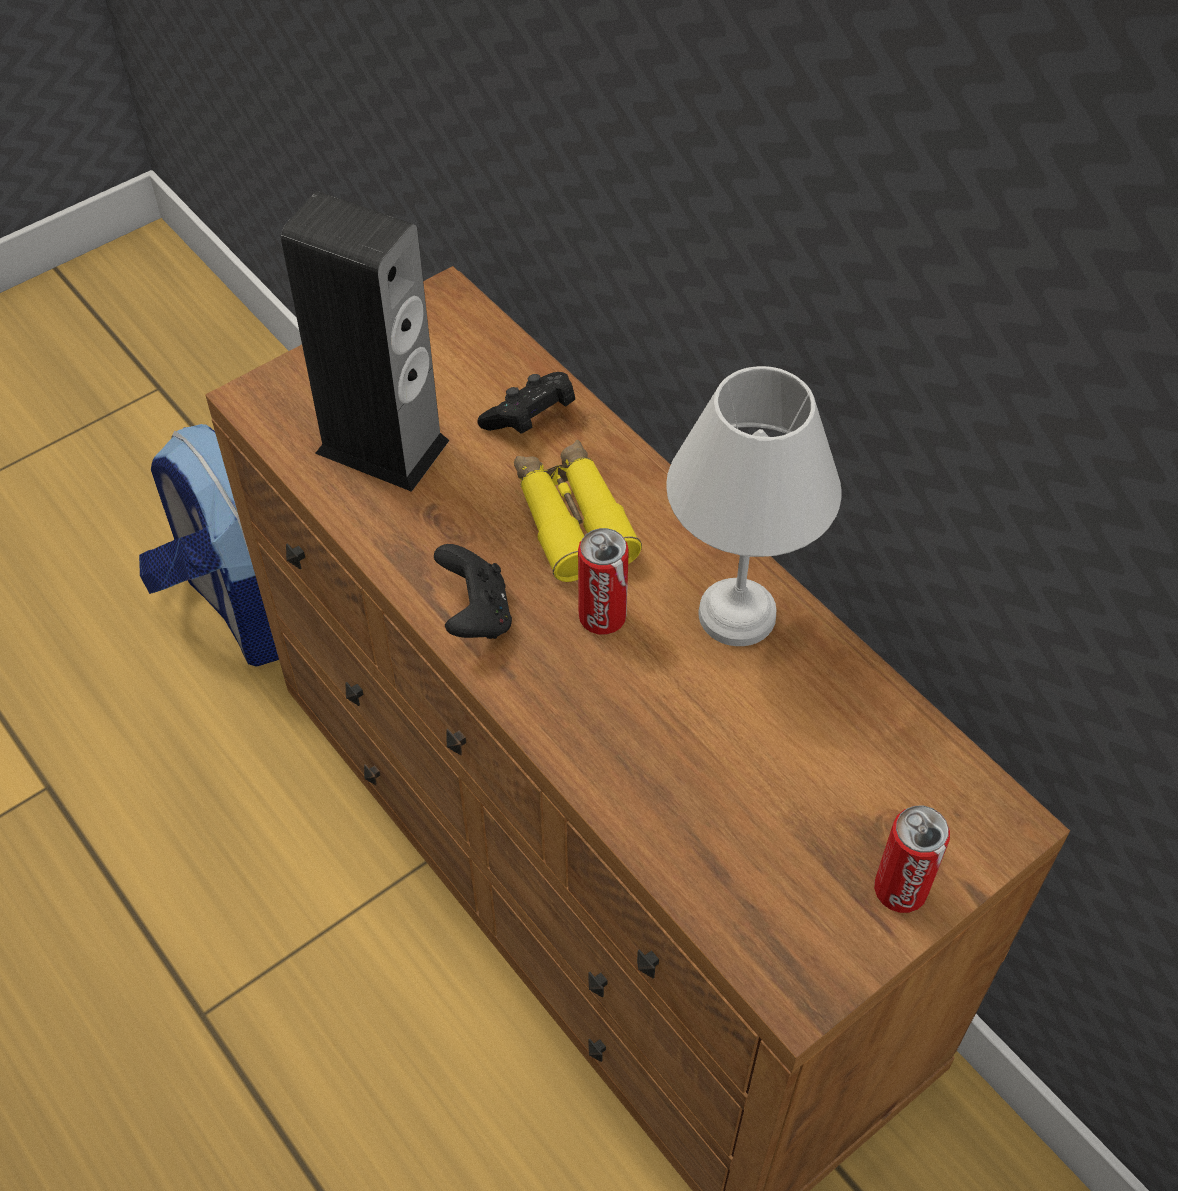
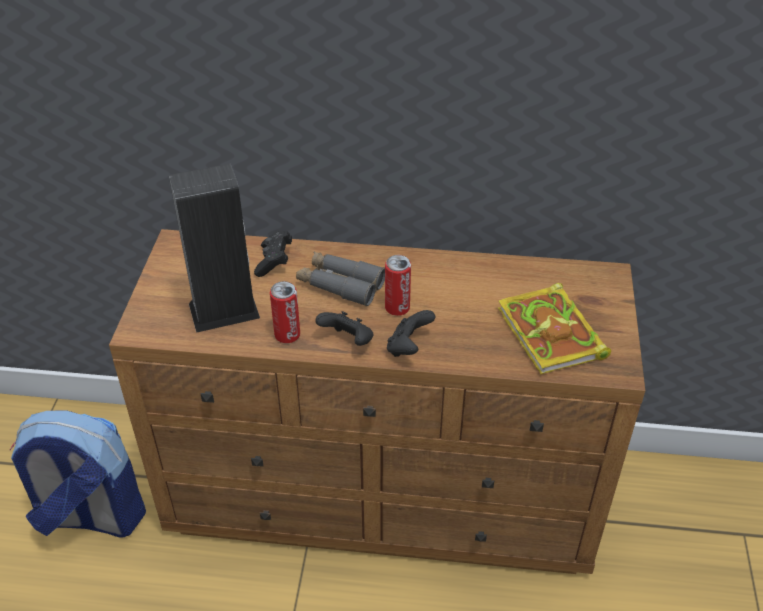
camera: 45 degrees left, 10 degrees down
yellow binoculars [514,440,642,582] -> grey binoculars [296,251,385,306]
white table lamp [666,366,842,646] -> none
can [874,806,950,913] -> can moved to [270,281,300,343]
none -> black game controller [387,310,435,357]
none -> book [498,283,611,375]

